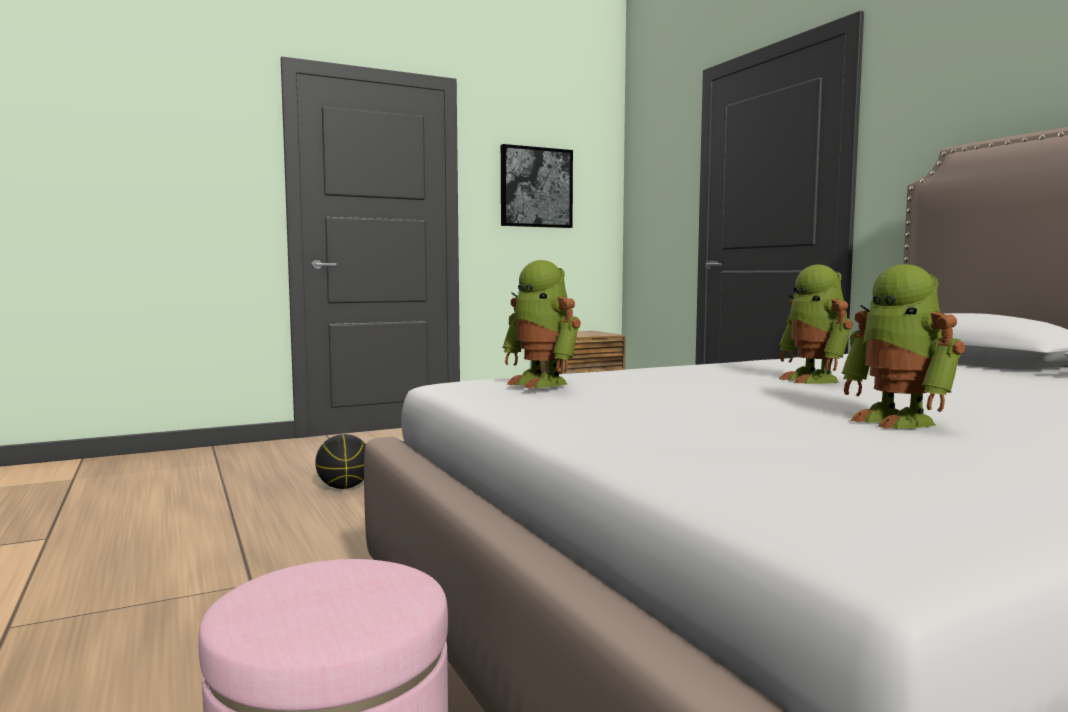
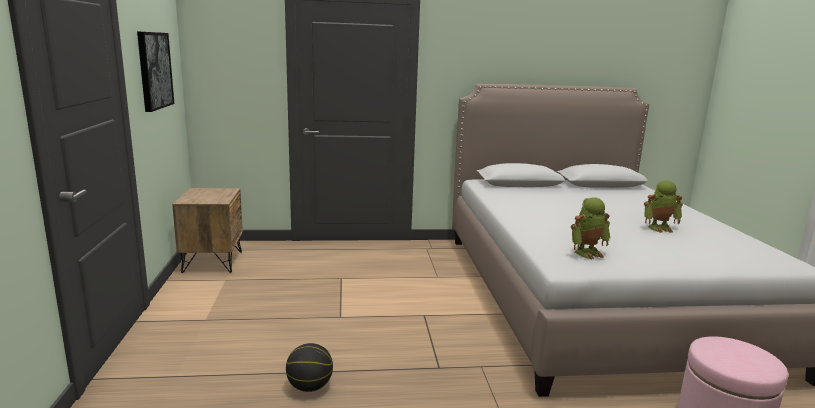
camera: 70 degrees left, 10 degrees up
toy robot [779,264,853,384] -> none

